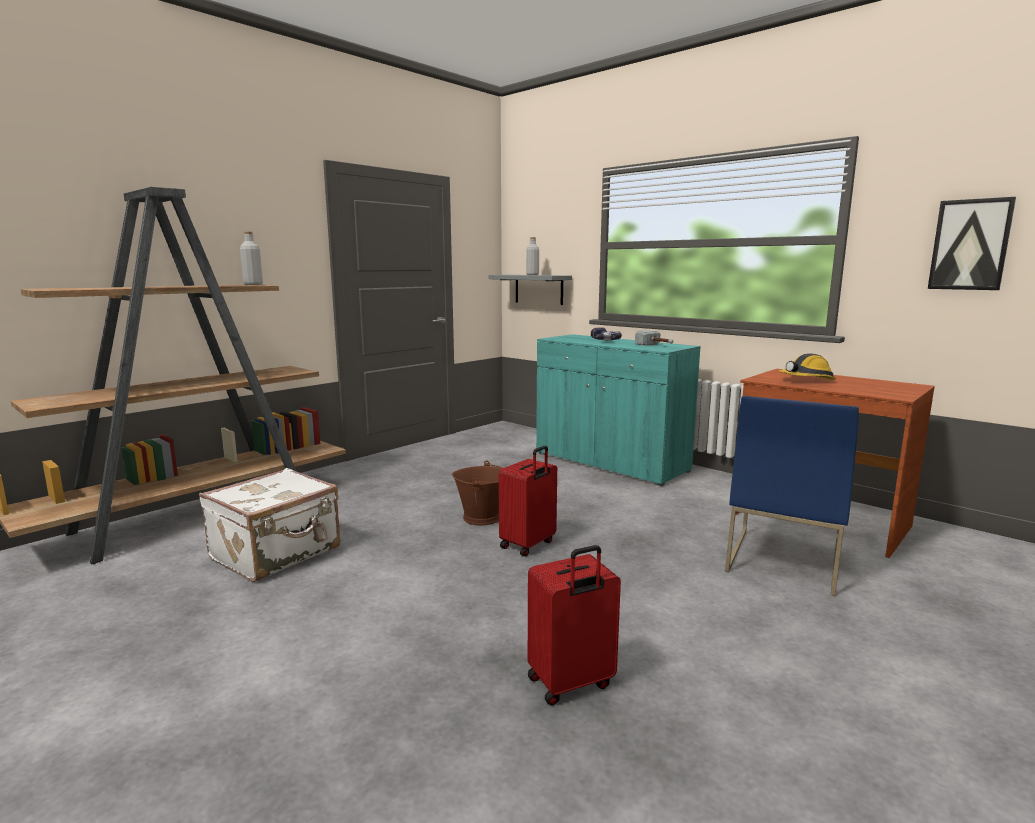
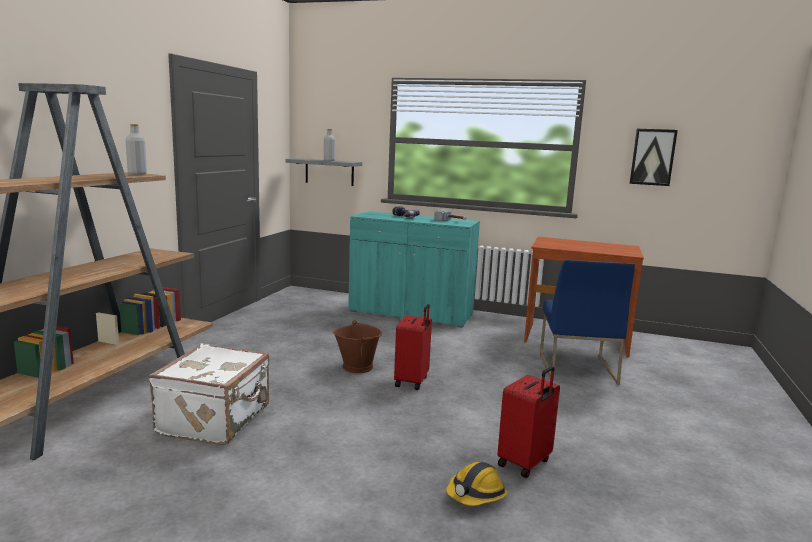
camera: 25 degrees left, 0 degrees up
hard hat [778,353,836,380] -> hard hat moved to [446,462,508,506]

